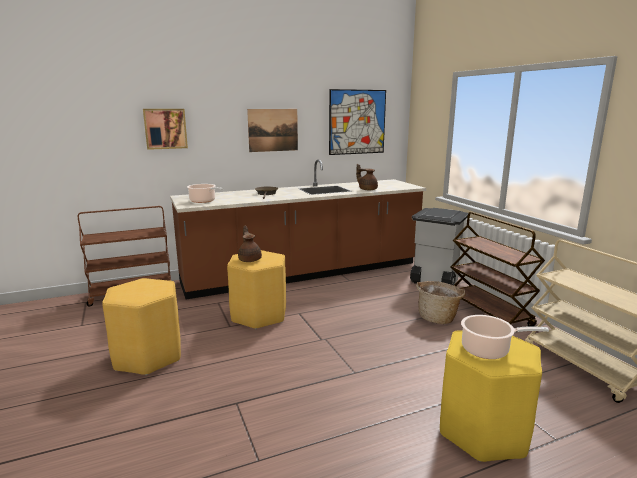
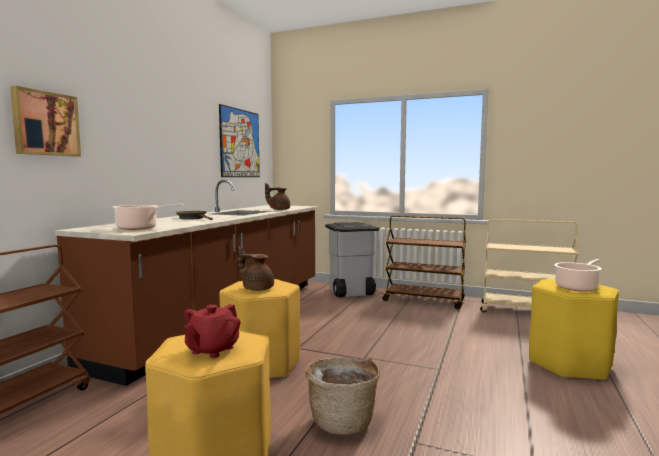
camera: 45 degrees left, 10 degrees down
picture [247,109,298,152] -> none
basket [416,281,466,324] -> basket moved to [305,357,380,435]
none -> red teapot [184,304,241,358]

